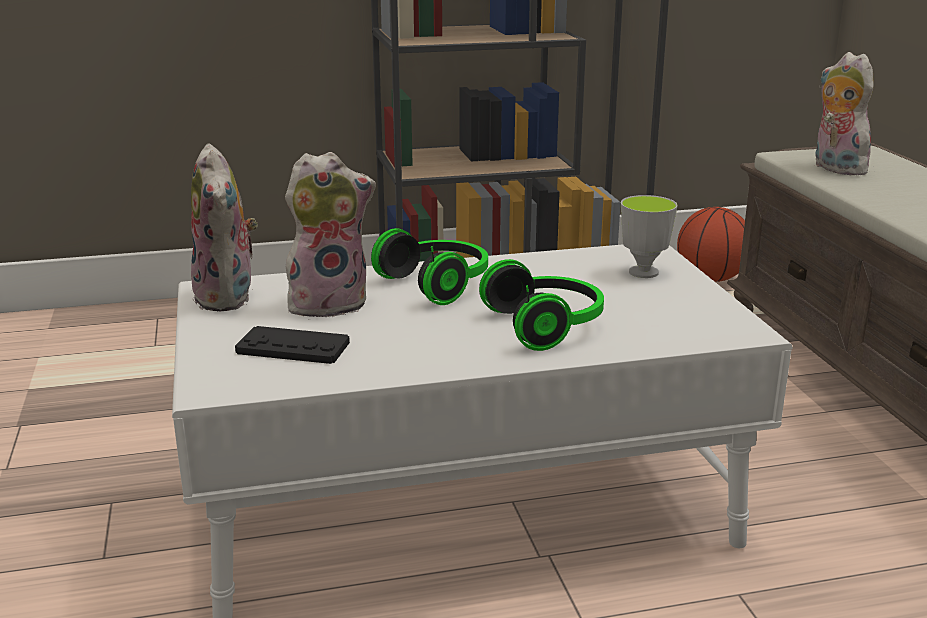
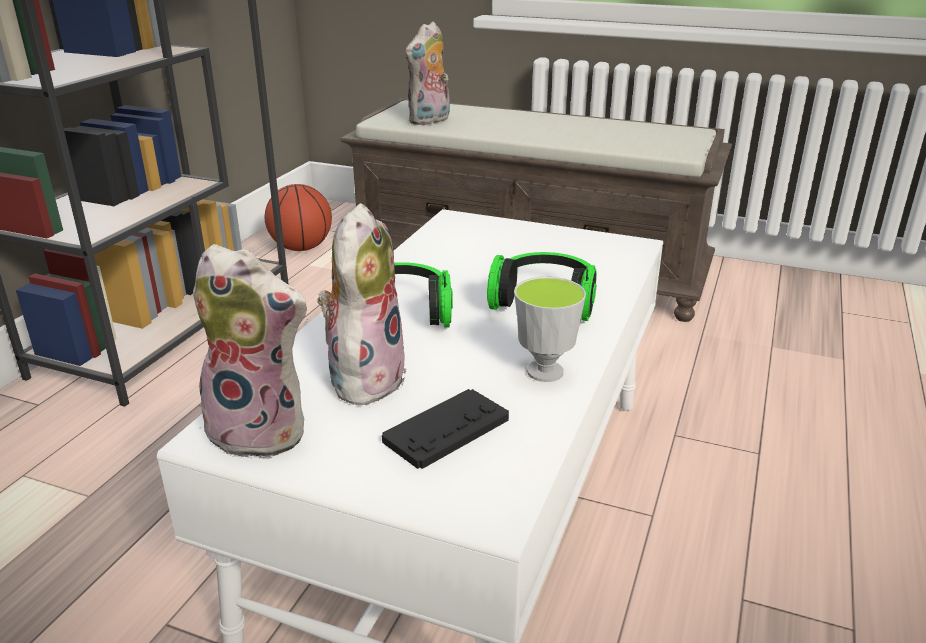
camera: 55 degrees left, 5 degrees up
cup [621,195,678,278] -> cup moved to [514,277,586,382]
plush toy [814,52,874,175] -> plush toy turned 60 degrees counterclockwise [406,22,450,125]

